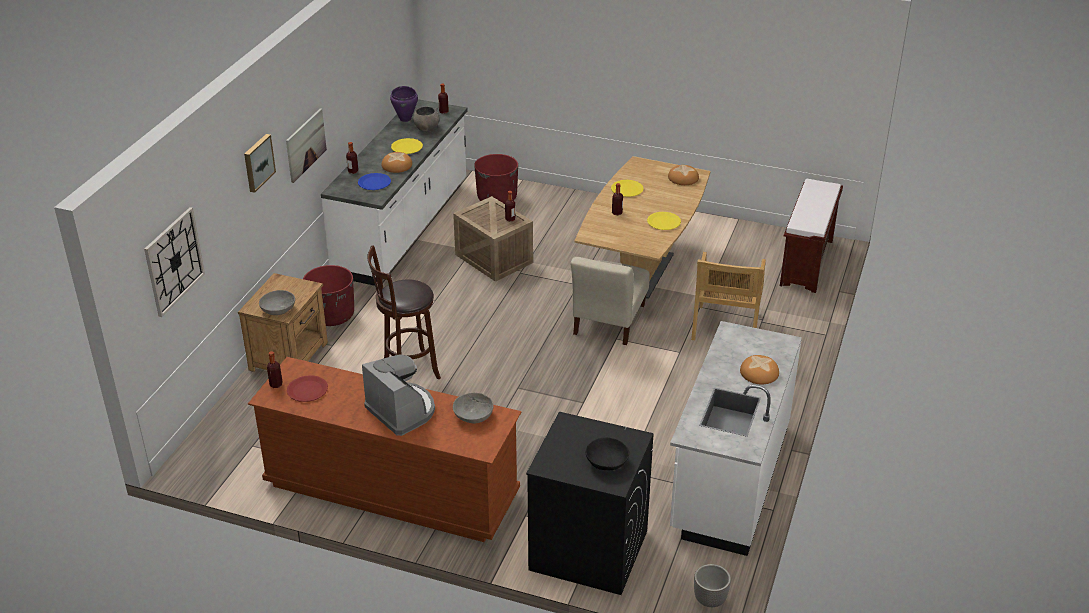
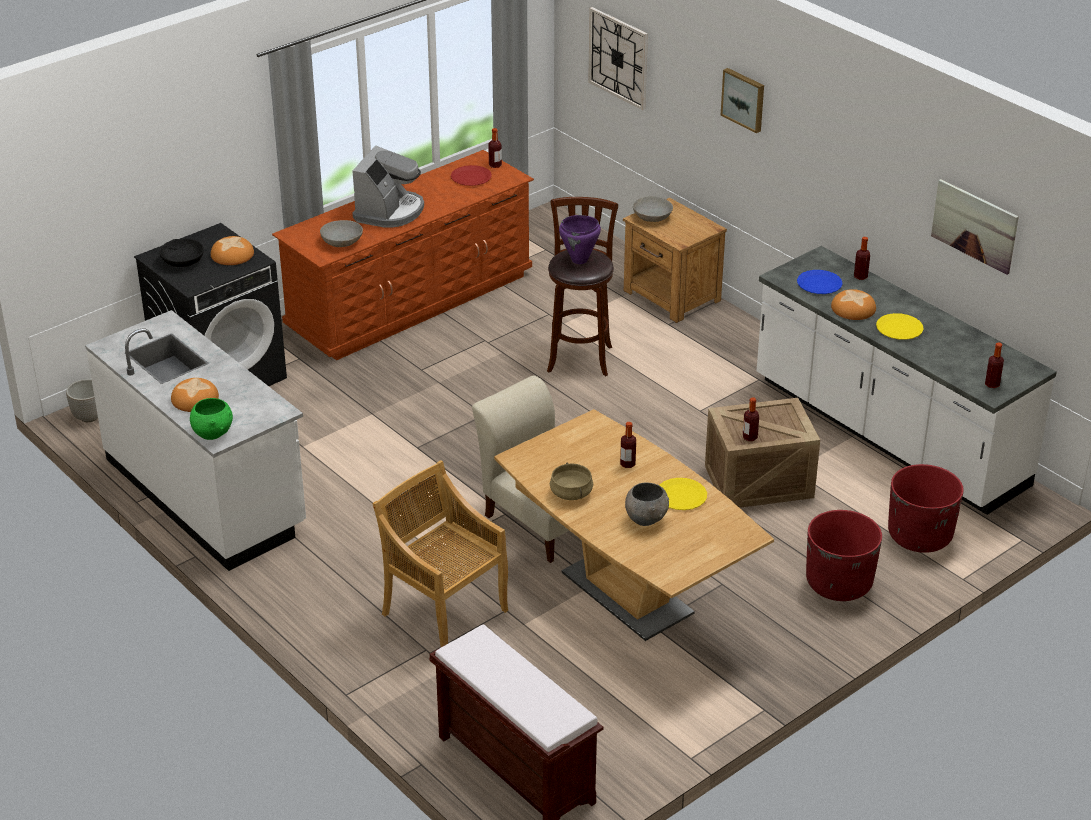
camera: 120 degrees right, 0 degrees up
picture [286,109,327,183] -> picture moved to [931,179,1019,275]
red planter [303,265,354,326] -> red planter moved to [806,510,882,601]
coffee machine [362,354,435,436] -> coffee machine turned 60 degrees counterclockwise [352,146,424,228]
purple cooking pot [390,86,418,122] -> purple cooking pot moved to [559,215,601,264]
grey bowl [413,106,440,132] -> grey bowl moved to [625,482,669,526]
yellow plate [647,212,681,230] -> beige cooking pot [550,463,593,500]
bread [668,165,699,185] -> bread moved to [211,236,254,265]
none -> green bowl [190,398,233,440]

